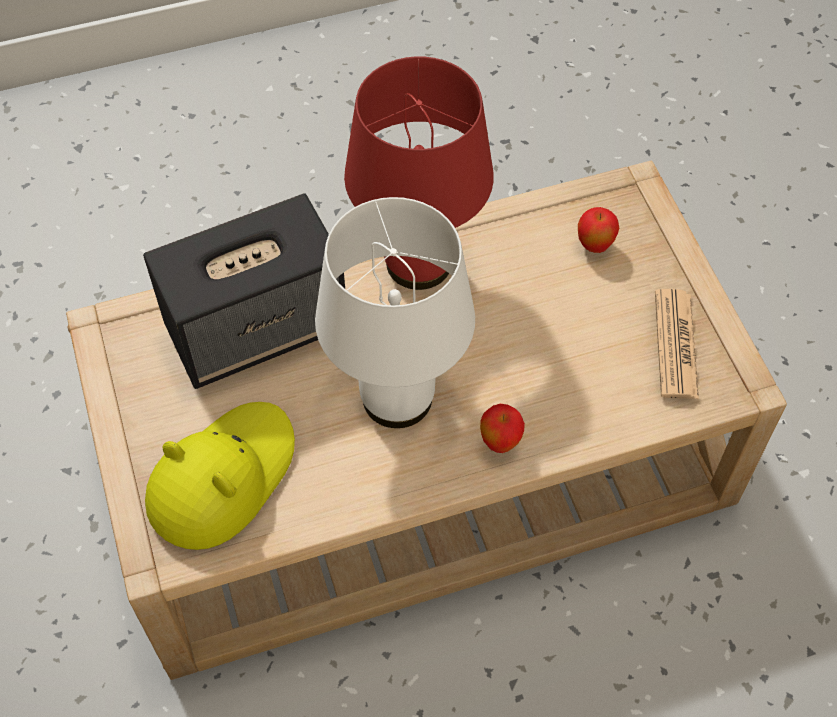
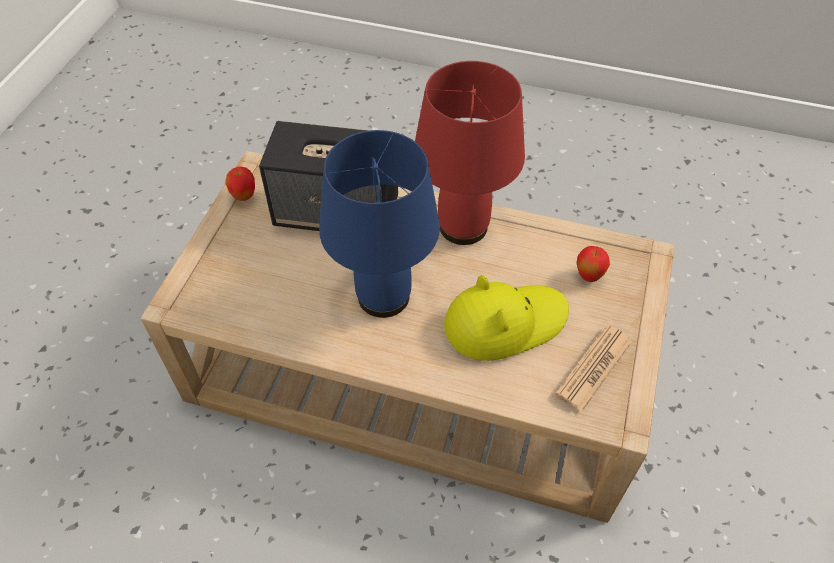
camera: 35 degrees right, 5 degrees down
yellow hat [145,402,295,550] -> yellow hat moved to [444,275,569,361]
white table lamp [315,197,475,428] -> blue table lamp [319,130,440,318]
apple [480,404,525,453] -> apple moved to [225,166,255,201]

